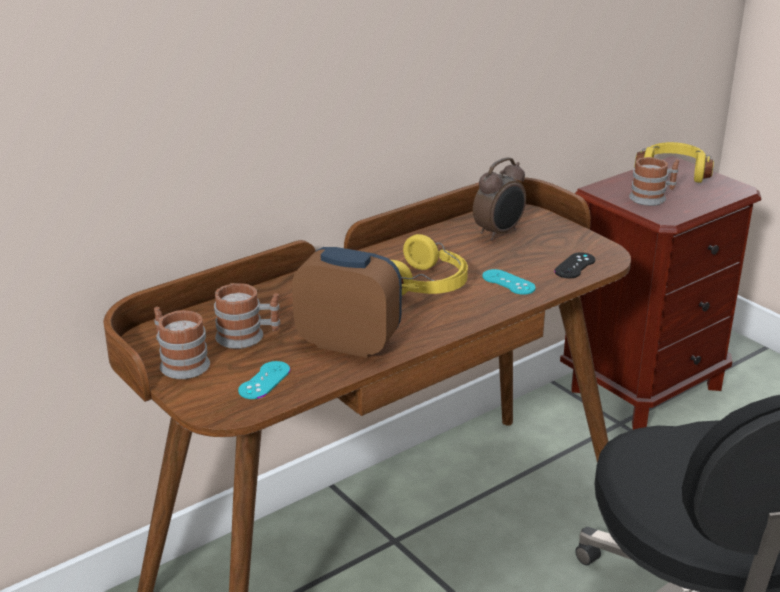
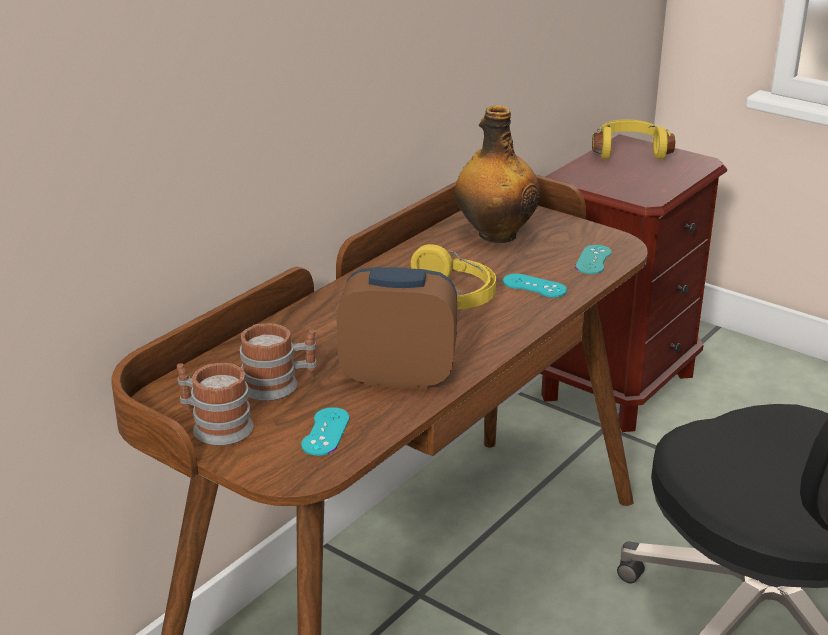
camera: 15 degrees left, 0 degrees up
alarm clock [473,157,526,241] -> bottle [455,105,540,243]
black game controller [554,252,595,278] -> turquoise game controller [575,245,612,274]
mug [629,157,679,206] -> none

